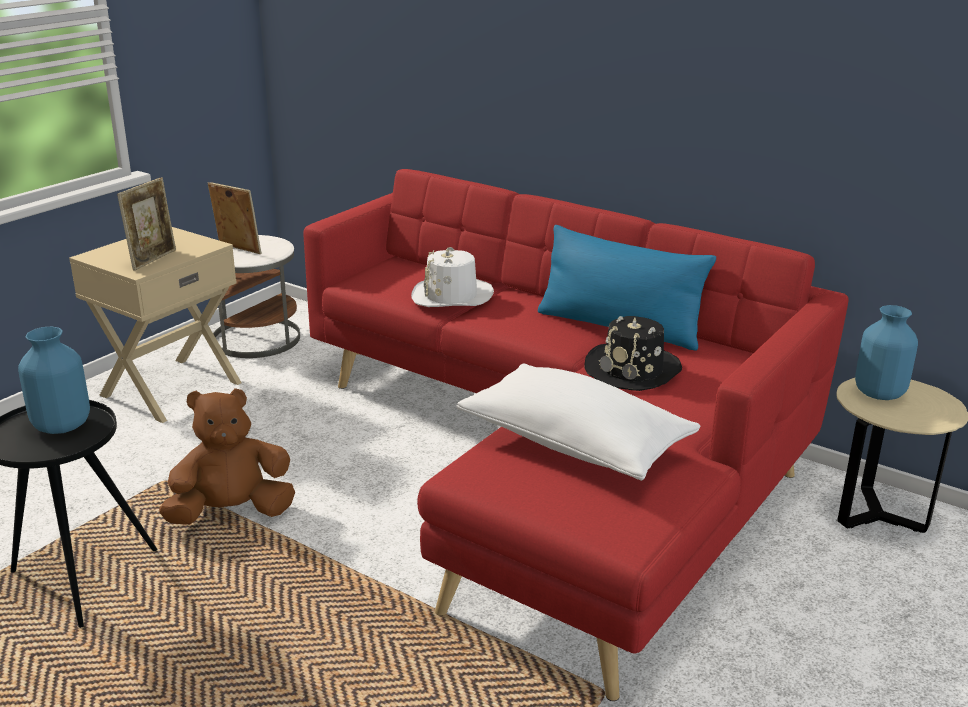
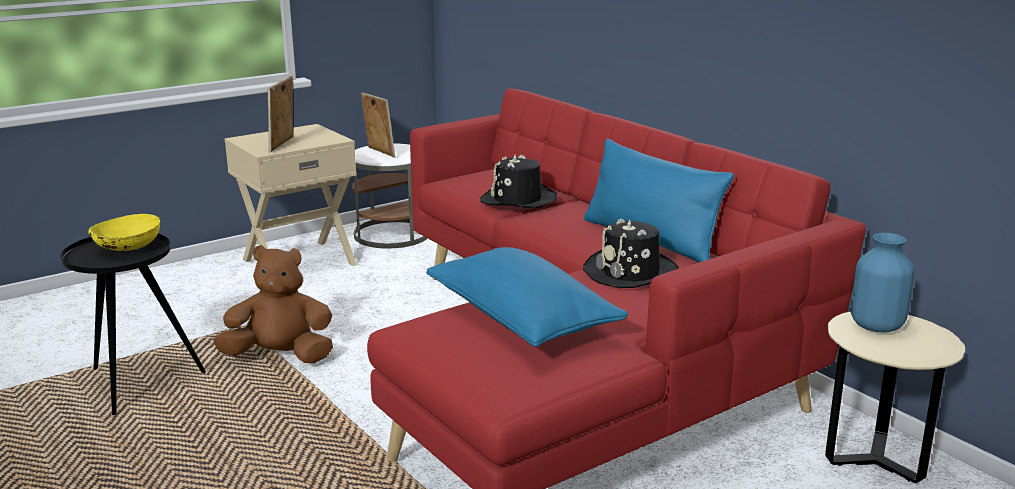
camera: 20 degrees right, 5 degrees down
blue vase [18,327,90,434] -> yellow bowl [88,214,160,251]
picture frame [117,177,176,271] -> picture frame turned 150 degrees clockwise [267,75,293,152]
white hat [411,247,494,307] -> black hat [480,155,557,208]
white pillow [456,364,700,481] -> blue pillow [426,247,628,347]

